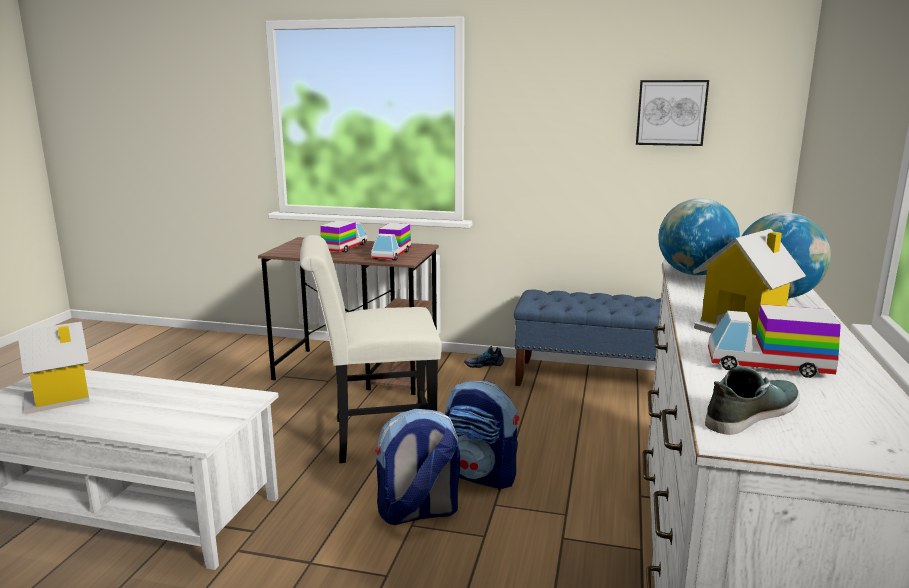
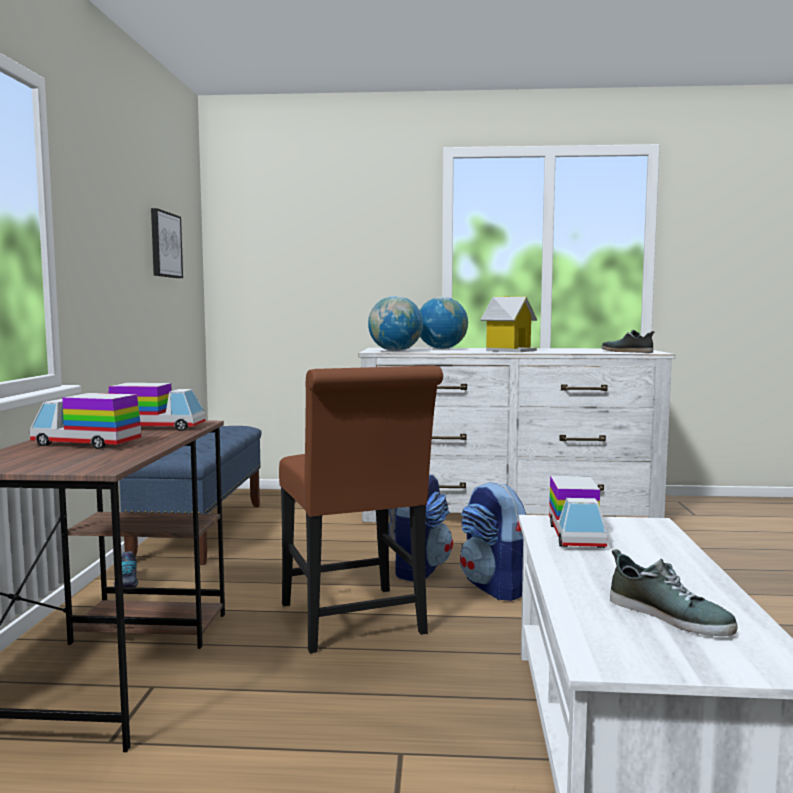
camera: 100 degrees left, 10 degrees down
toy house [17,322,90,414] -> shoe [610,549,737,636]
white chair [300,235,442,463] -> brown chair [279,365,443,653]
toy truck [708,304,841,378] -> toy truck moved to [549,476,607,548]

